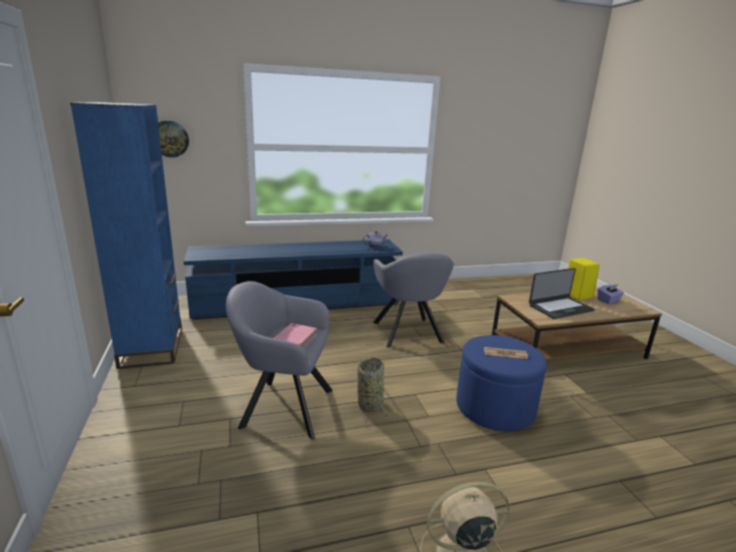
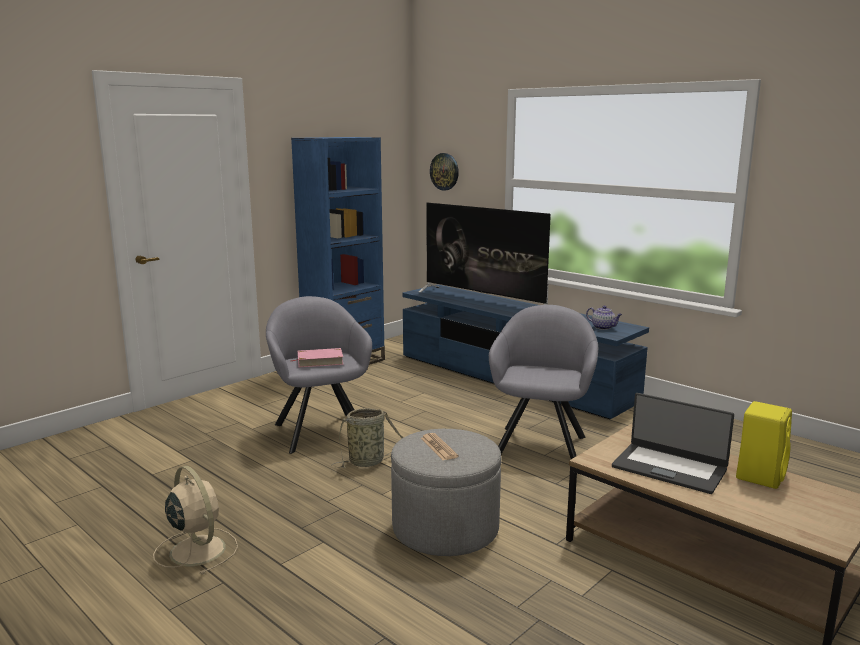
camera: 60 degrees right, 5 degrees down
grey armchair [373,252,454,348] -> grey armchair turned 150 degrees clockwise [489,305,598,459]
blue ottoman [456,335,547,432] -> grey ottoman [391,429,501,556]
purple tissue box [598,284,624,304] -> none
none -> television [419,203,551,305]

